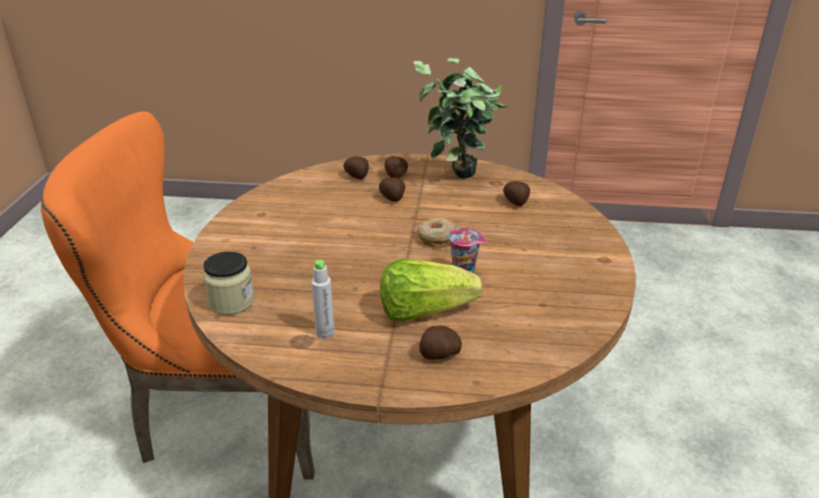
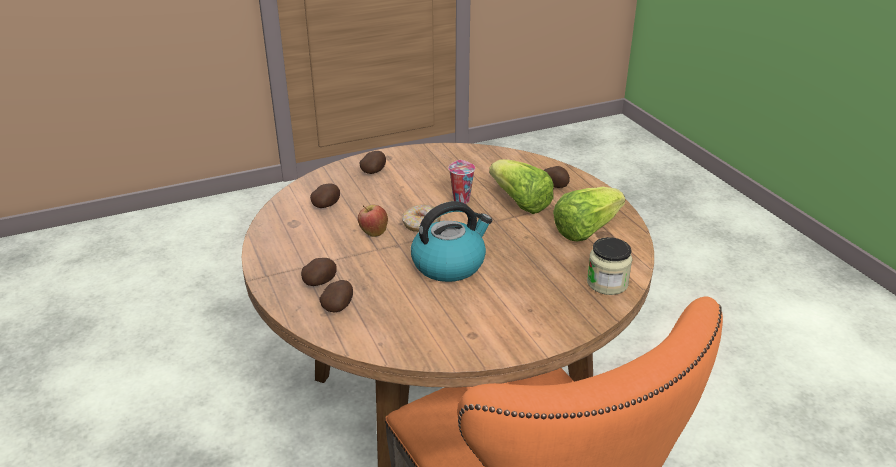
camera: 120 degrees left, 0 degrees up
grey bottle [311,259,335,338] -> lettuce [553,186,625,242]
potato [379,177,405,202] -> potato moved to [360,151,386,174]
potted plant [413,58,509,179] -> none
none -> apple [358,205,388,237]
none -> kettle [411,201,492,282]

